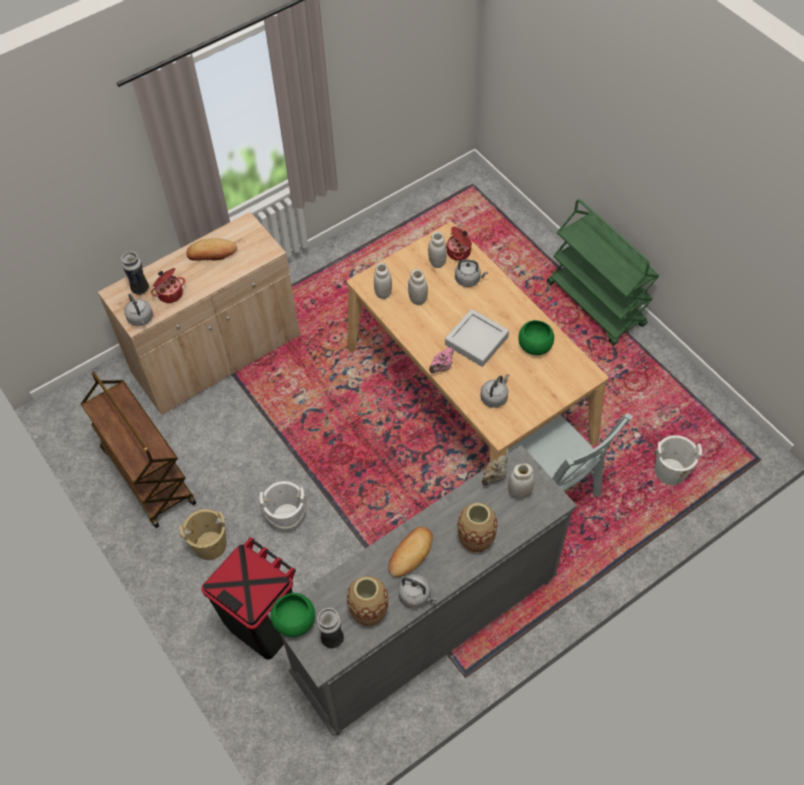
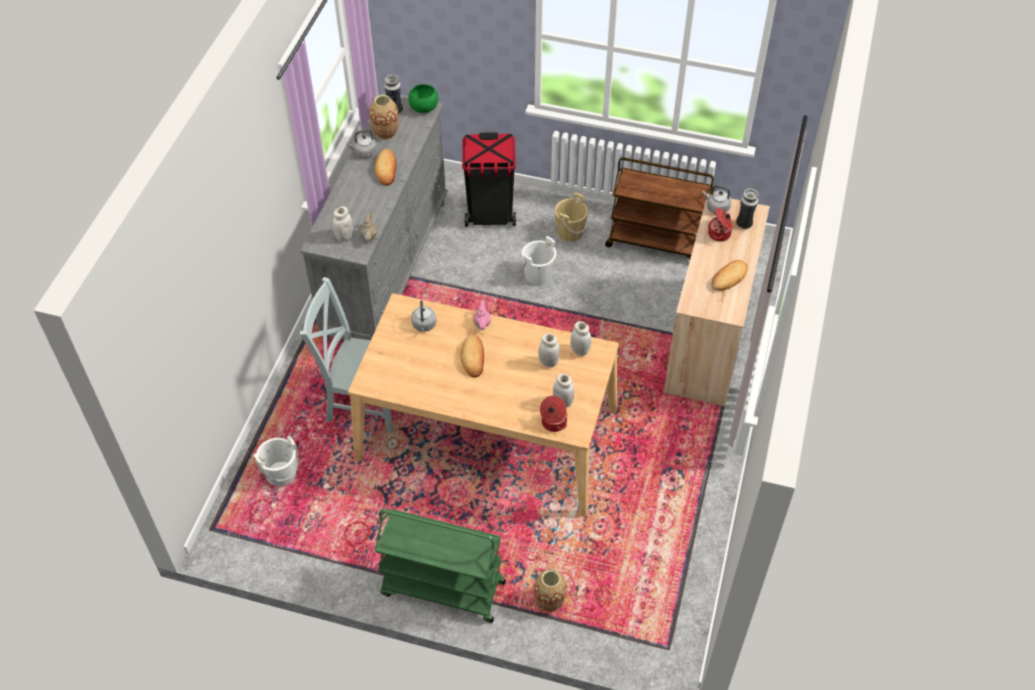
camera: 140 degrees right, 5 degrees down
grey tray [445,309,509,367] -> bread [461,334,484,378]
grey kettle [455,259,488,287] -> none
vase [457,503,498,553] -> vase moved to [534,570,567,612]
green bowl [518,320,554,355] -> none

